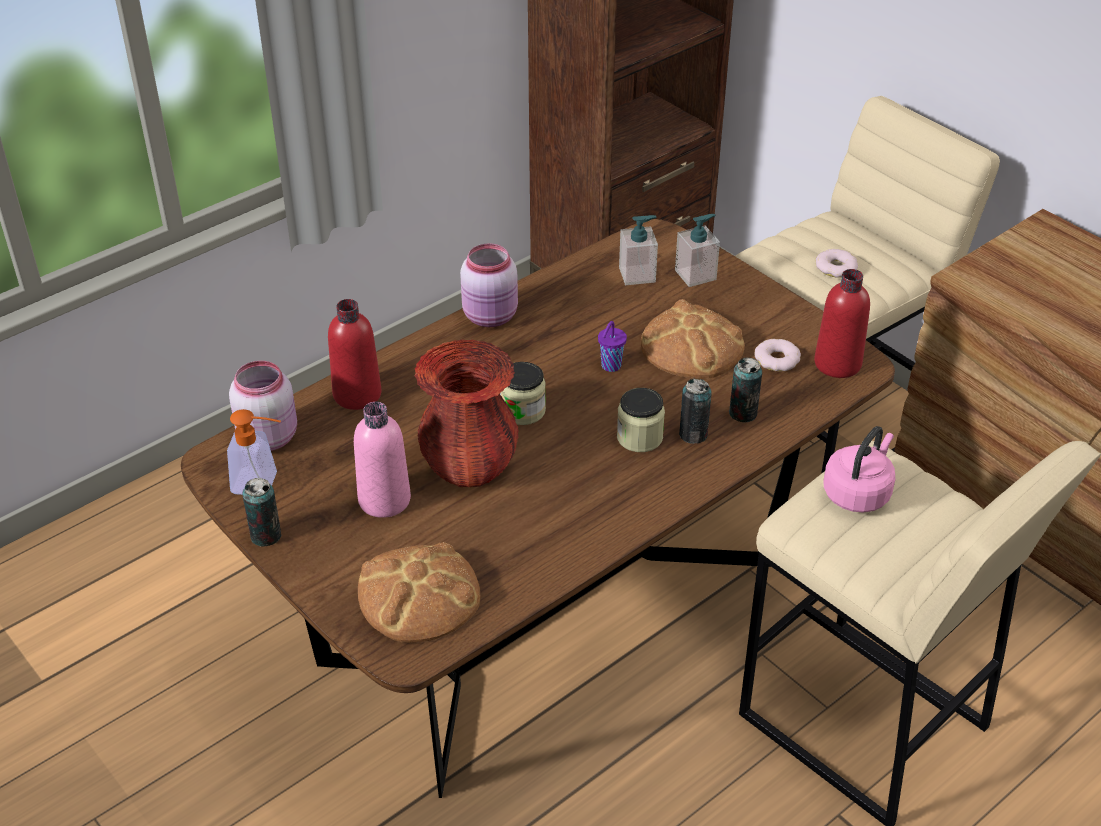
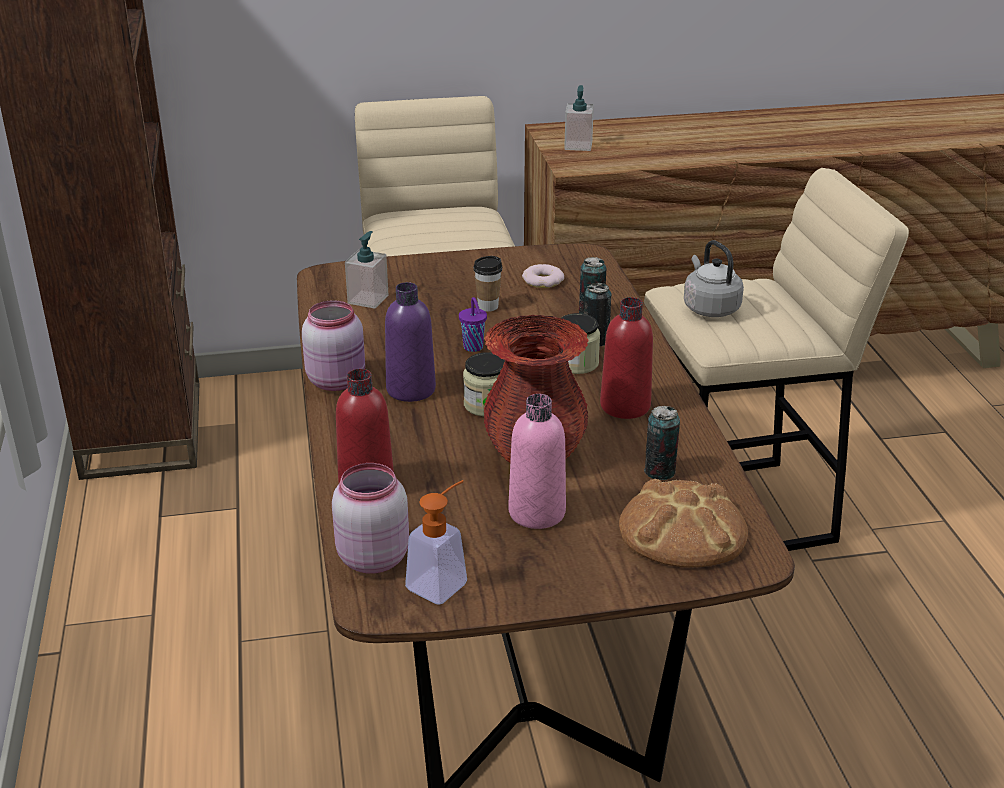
camera: 60 degrees left, 10 degrees down
can [242,478,281,547] -> can moved to [644,406,680,480]
bread [640,299,745,379] -> cup [473,256,502,312]
soap dispenser [675,214,720,287] -> soap dispenser moved to [564,85,594,151]
red bottle [814,269,870,378] -> red bottle moved to [600,297,653,419]
donut [816,249,858,277] -> none
pink kettle [824,426,895,513] -> grey kettle [684,240,744,317]
none -> purple bottle [385,282,436,402]

